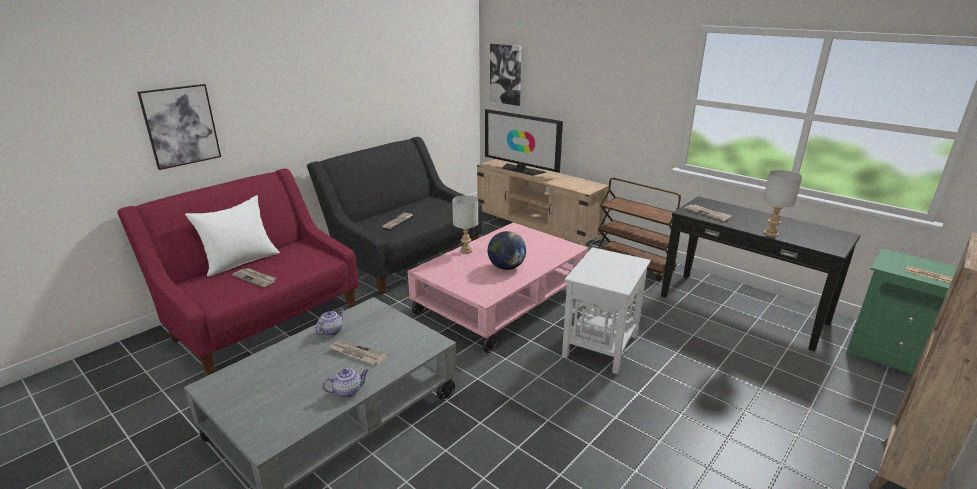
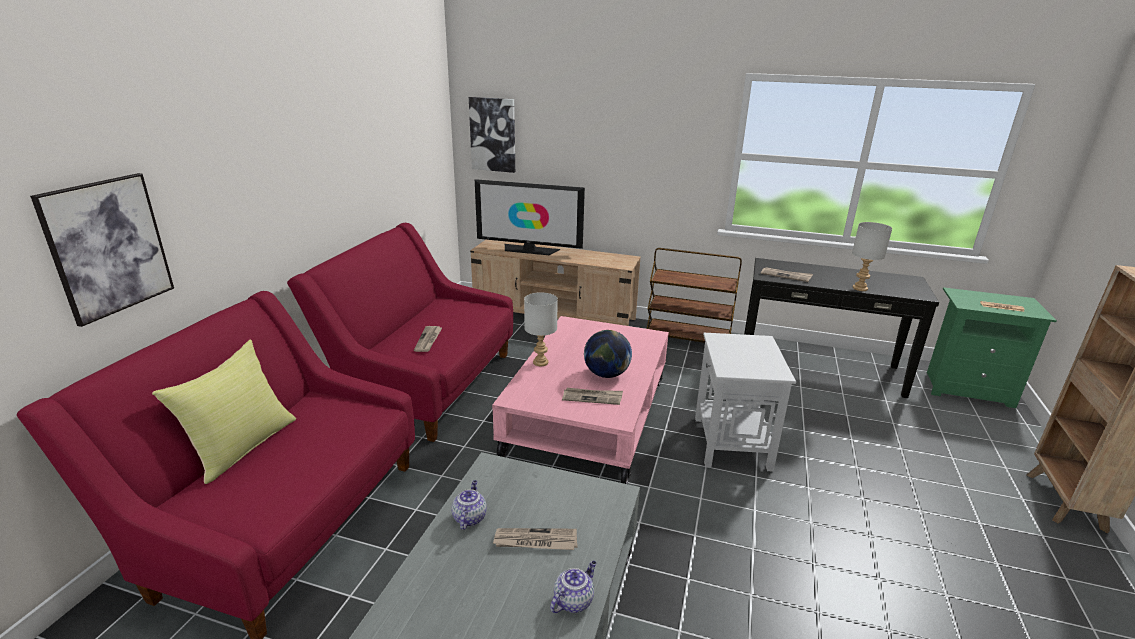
camera: 25 degrees left, 0 degrees up
white pillow [185,195,280,276] -> yellow pillow [152,340,296,484]
newspaper [232,268,276,287] -> newspaper moved to [562,388,623,405]
black sofa [307,137,482,294] -> red sofa [287,223,513,442]

